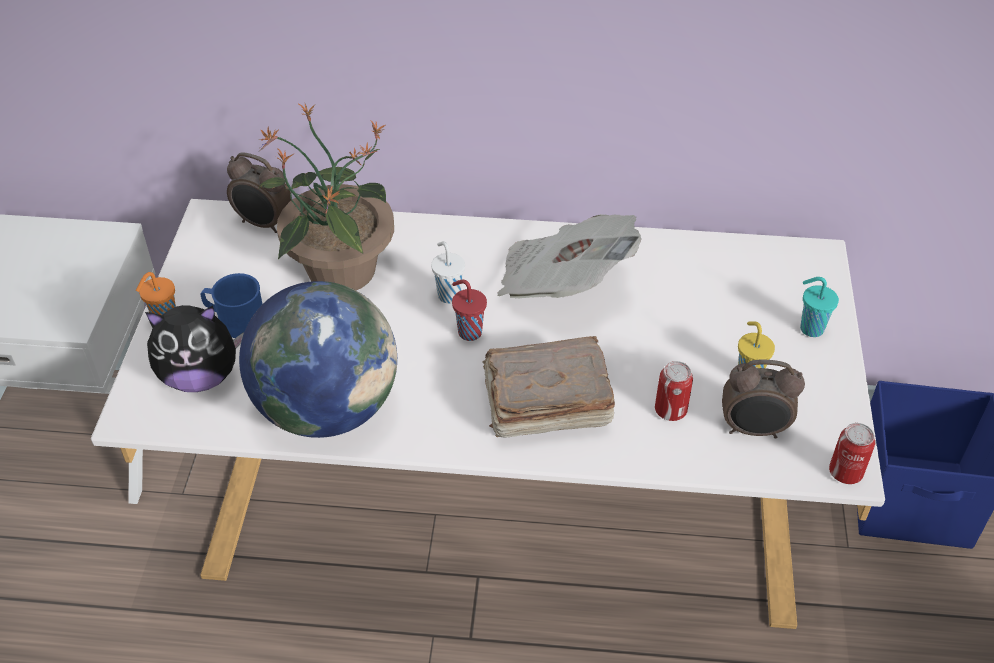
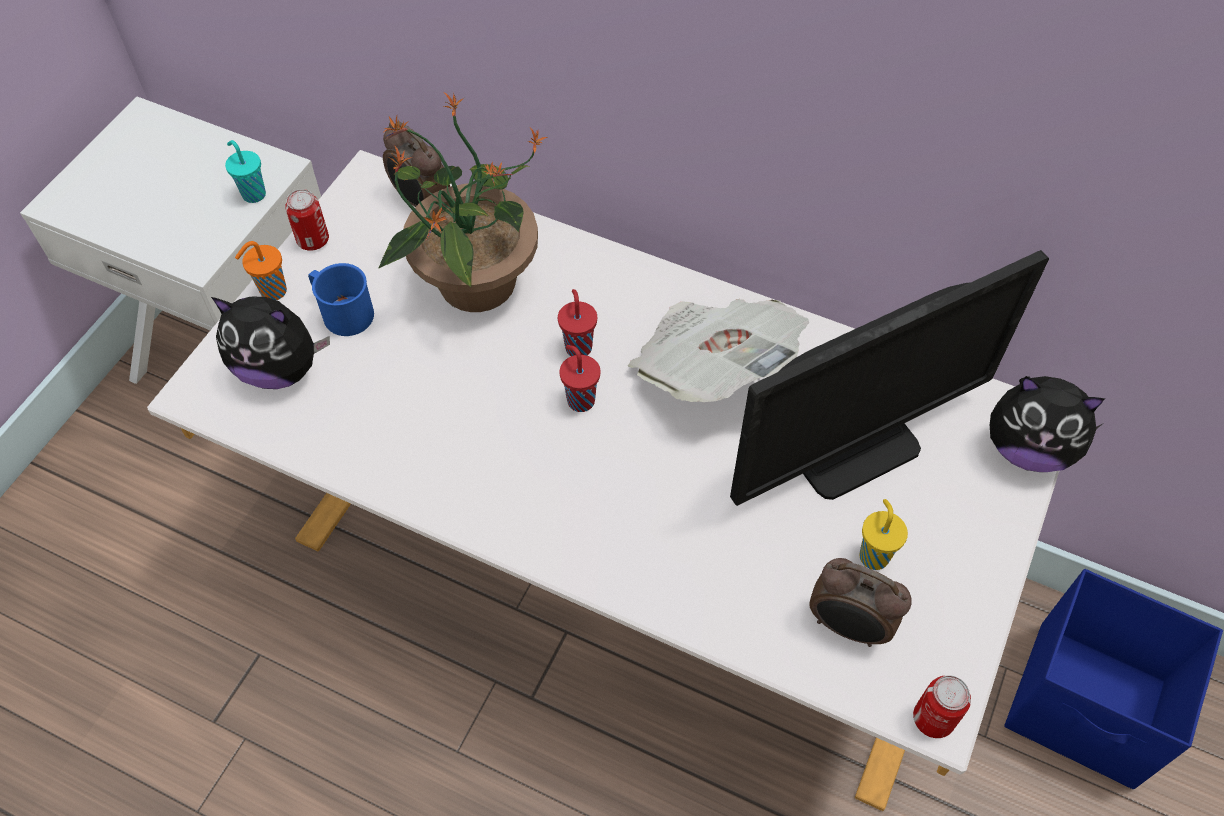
camera: 20 degrees right, 10 degrees up
globe [239,281,397,438] -> none
white cup [431,241,465,304] -> red cup [558,289,597,356]
brown book [482,336,615,438] -> none
can [655,361,693,421] -> can moved to [285,189,329,251]
turquoise cup [800,277,839,337] -> turquoise cup moved to [225,140,266,203]
none -> monitor [730,250,1049,506]
none -> plush toy [990,376,1105,472]

